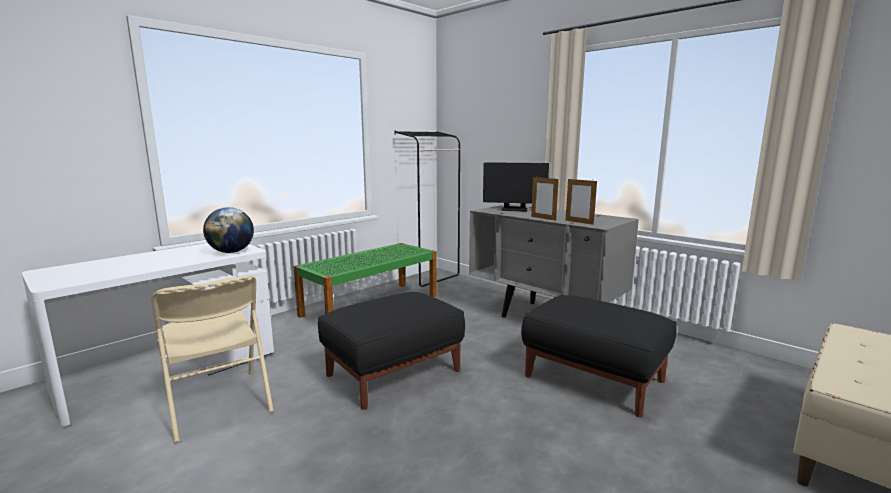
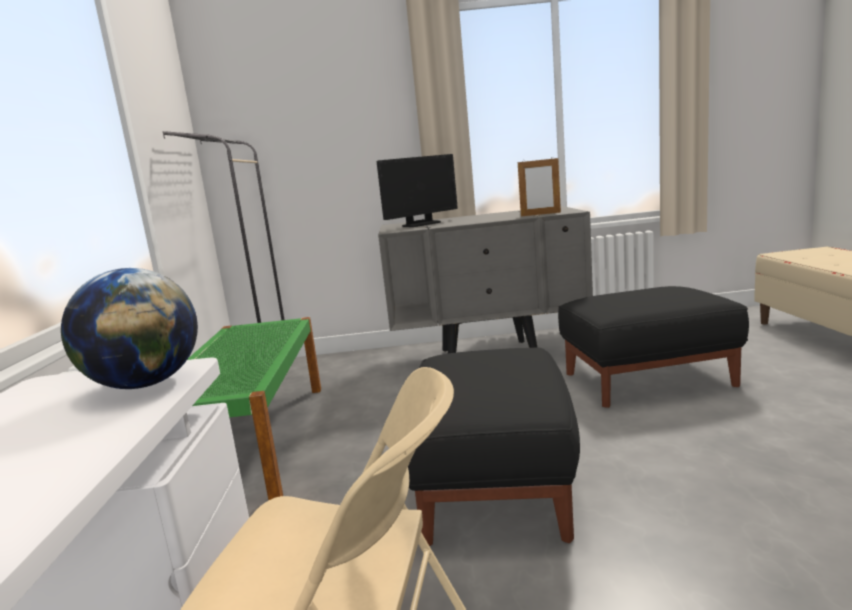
camera: 45 degrees left, 0 degrees up
picture frame [531,176,559,221] -> none

